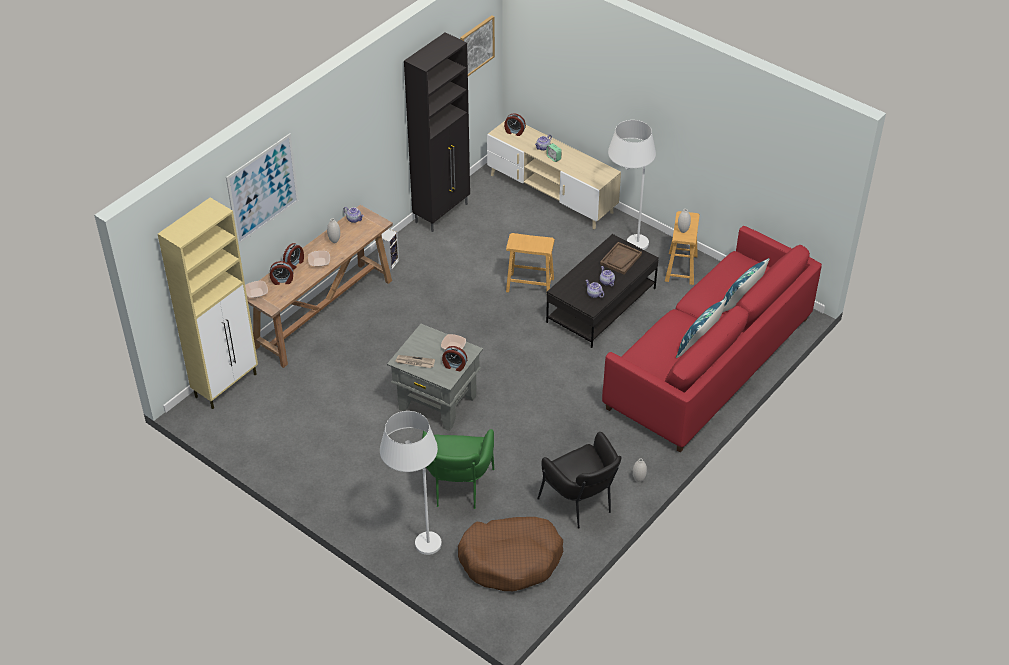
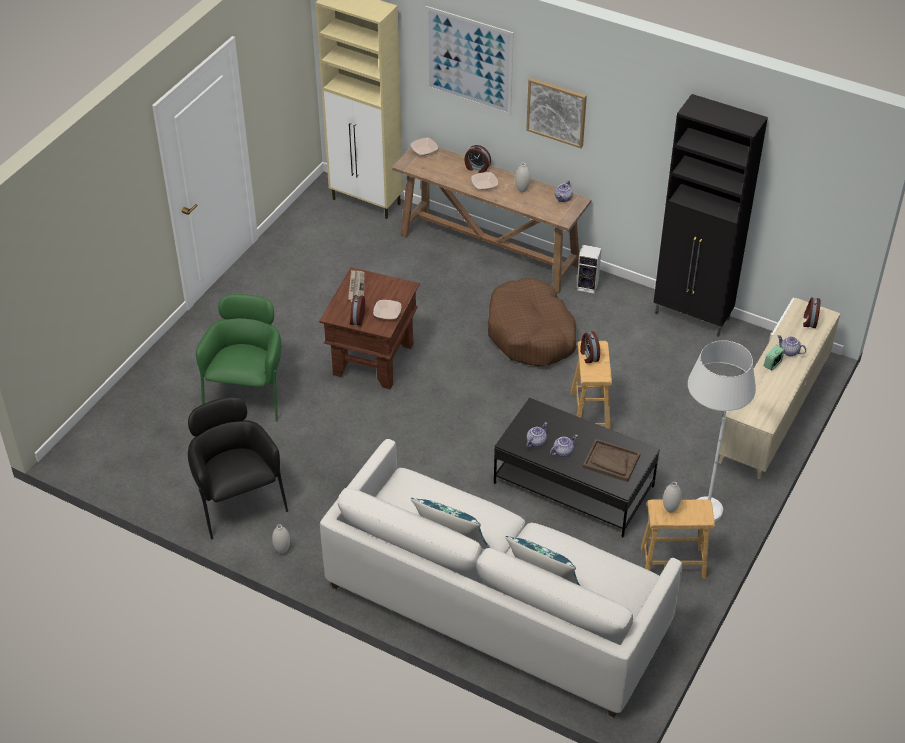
camera: 80 degrees right, 0 degrees up
alarm clock [270,261,293,285] -> alarm clock moved to [580,331,600,363]
white floor lamp [380,411,442,555] -> none
grey side table [387,324,483,431] -> brown side table [319,267,420,389]
green armchair [422,429,494,509] -> green armchair turned 105 degrees clockwise [196,294,281,422]
brown dog bed [458,517,563,591] -> brown dog bed moved to [488,278,577,367]
picture [460,15,495,76] -> picture moved to [526,78,587,148]
black armchair [537,432,621,528] -> black armchair turned 105 degrees clockwise [188,397,288,539]
red sofa [602,226,822,452] -> white sofa [320,439,682,717]

